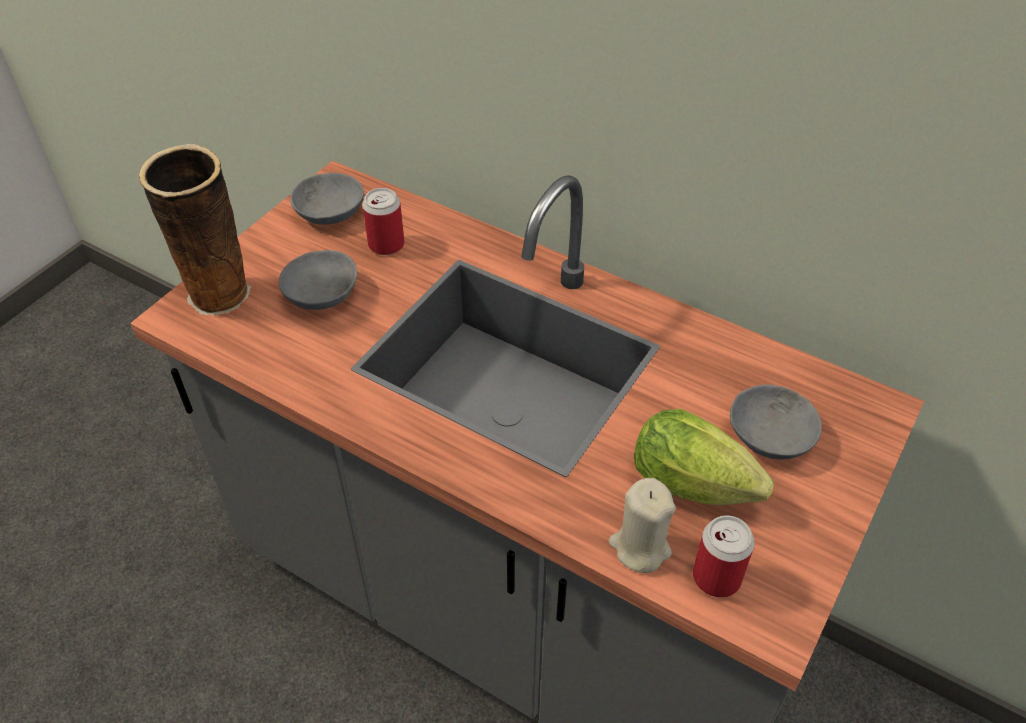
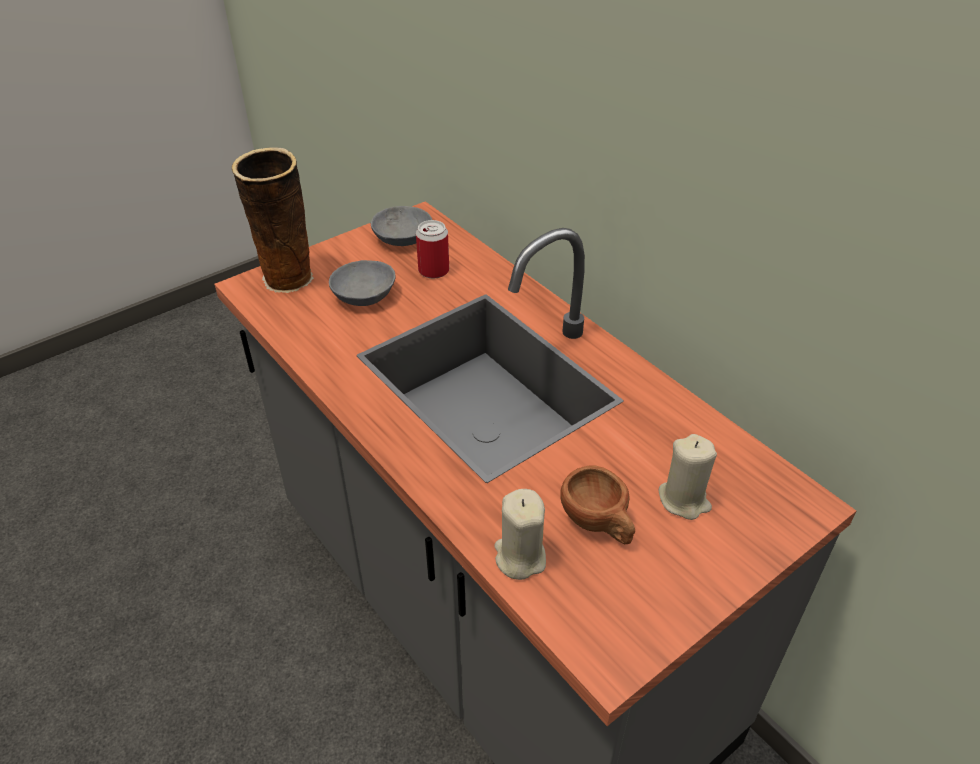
camera: 20 degrees right, 5 degrees down
lettuce [634,409,774,505] -> brown cup [560,466,635,544]
can [693,515,755,597] -> none
grey bowl [730,385,822,459] -> beige candle [659,434,717,520]

